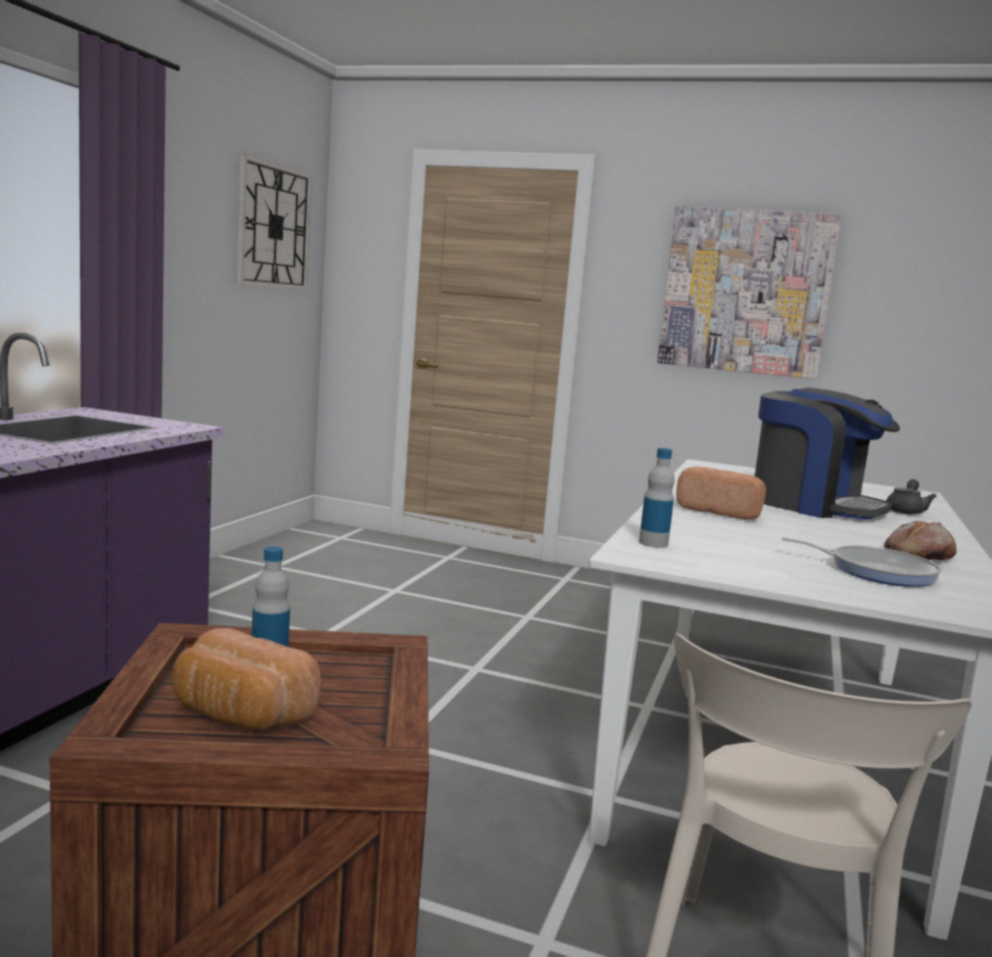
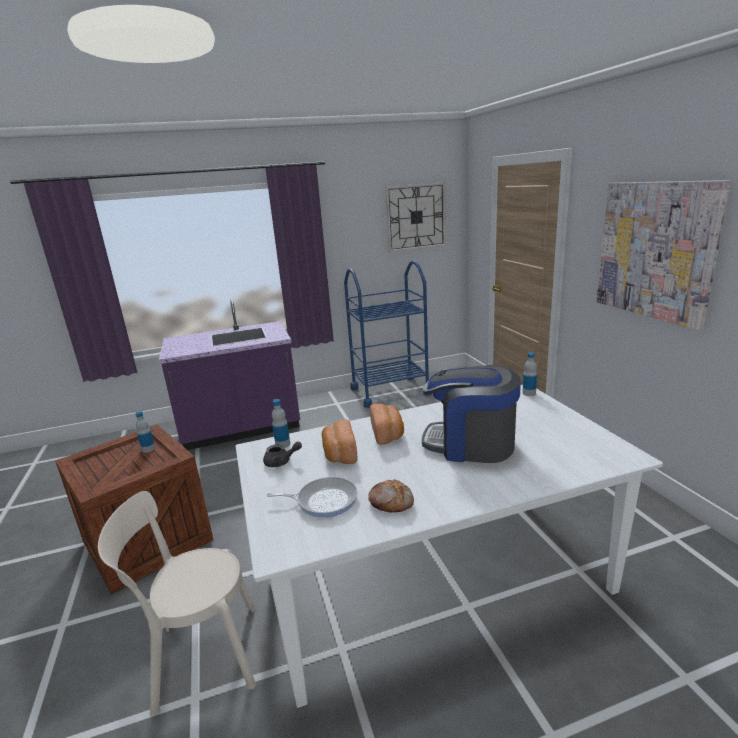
camera: 55 degrees right, 10 degrees up
bread [173,628,321,730] -> bread moved to [322,419,357,464]
coffee machine [755,388,900,520] -> coffee machine turned 105 degrees clockwise [422,365,521,463]
frying pan [781,537,942,587] -> frying pan turned 75 degrees counterclockwise [267,477,358,518]
grey teapot [886,479,937,514] -> grey teapot moved to [263,441,302,467]
none -> blue cart [344,261,432,408]
none -> bottle [522,352,537,396]

